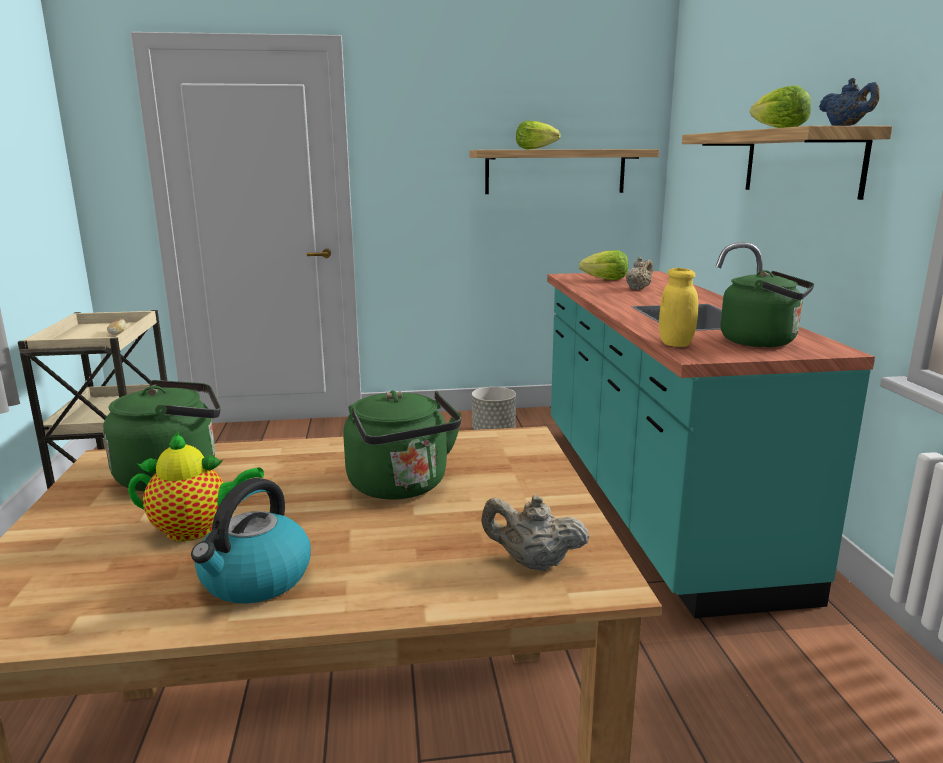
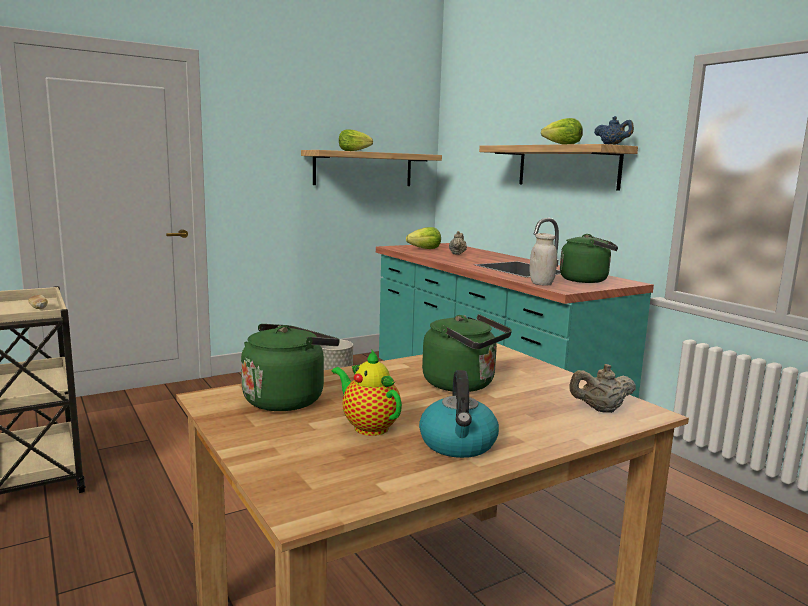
camera: 25 degrees left, 5 degrees down
teapot [128,432,264,541] -> teapot turned 105 degrees counterclockwise [332,350,402,436]
yellow jar [659,268,698,347] -> white jar [530,233,557,286]

